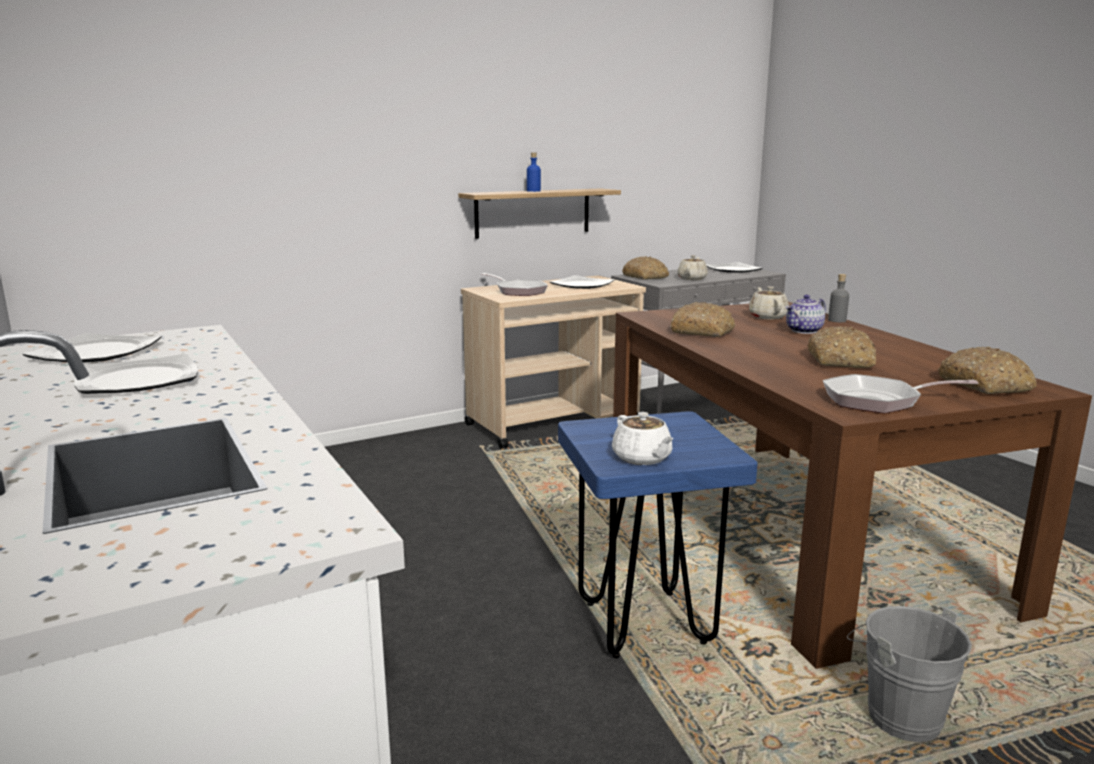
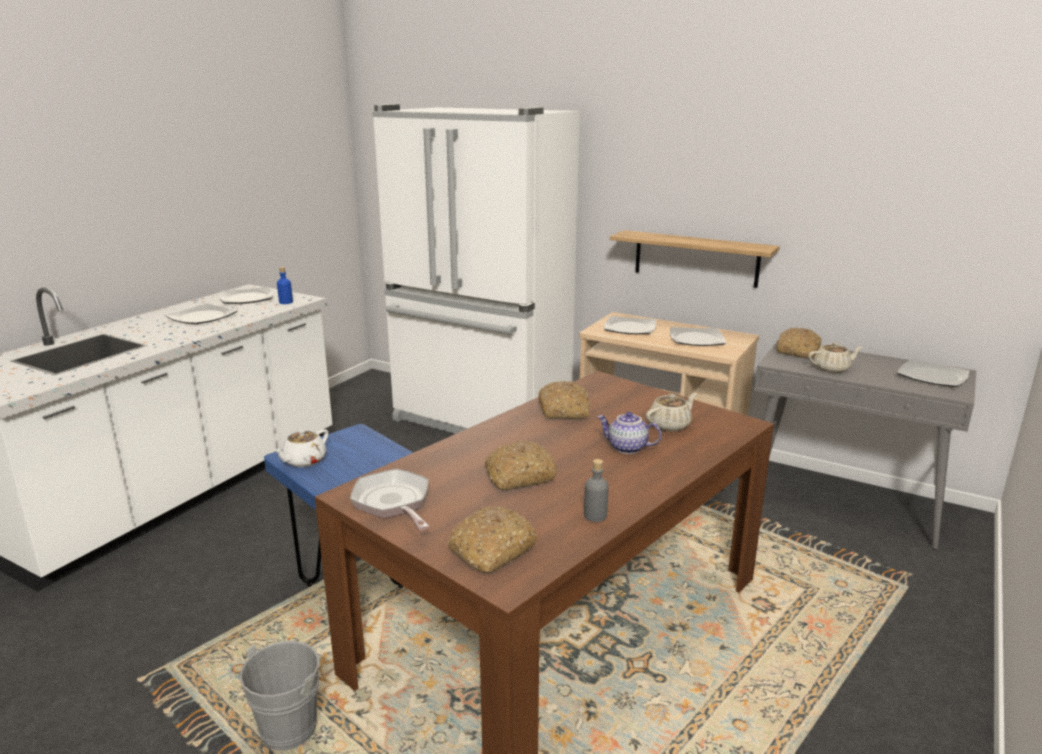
camera: 60 degrees right, 5 degrees up
frying pan [481,273,548,296] -> plate [604,316,656,334]
blue bottle [527,152,541,192] -> blue bottle moved to [277,267,293,304]
grey bottle [828,274,849,322] -> grey bottle moved to [584,459,609,522]
none -> white fridge [372,104,580,434]

